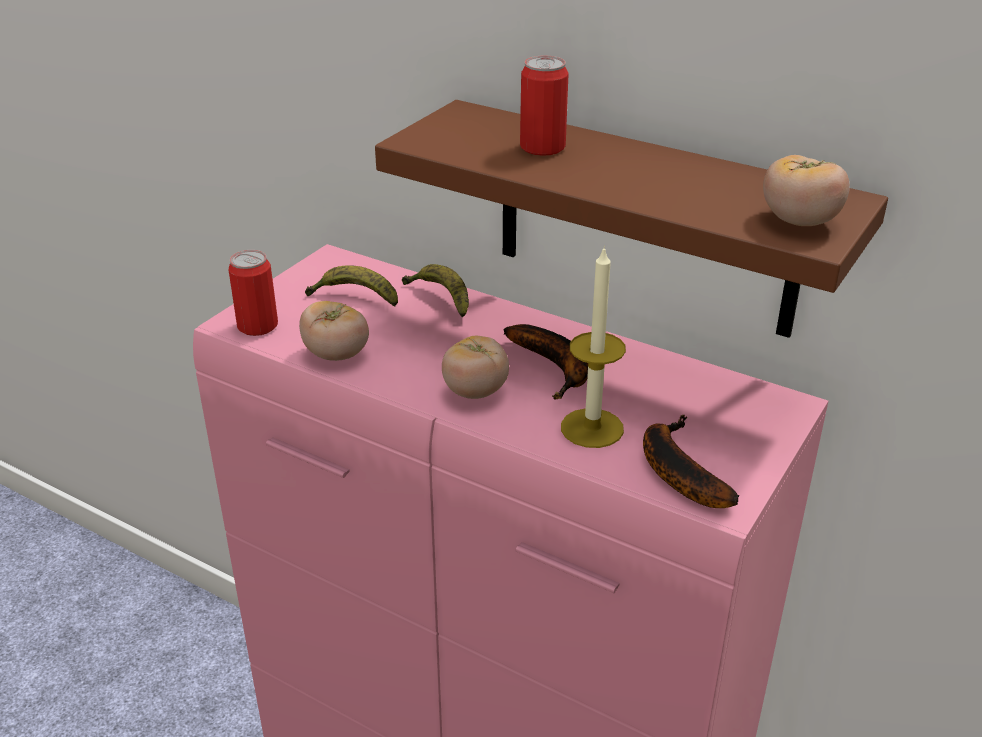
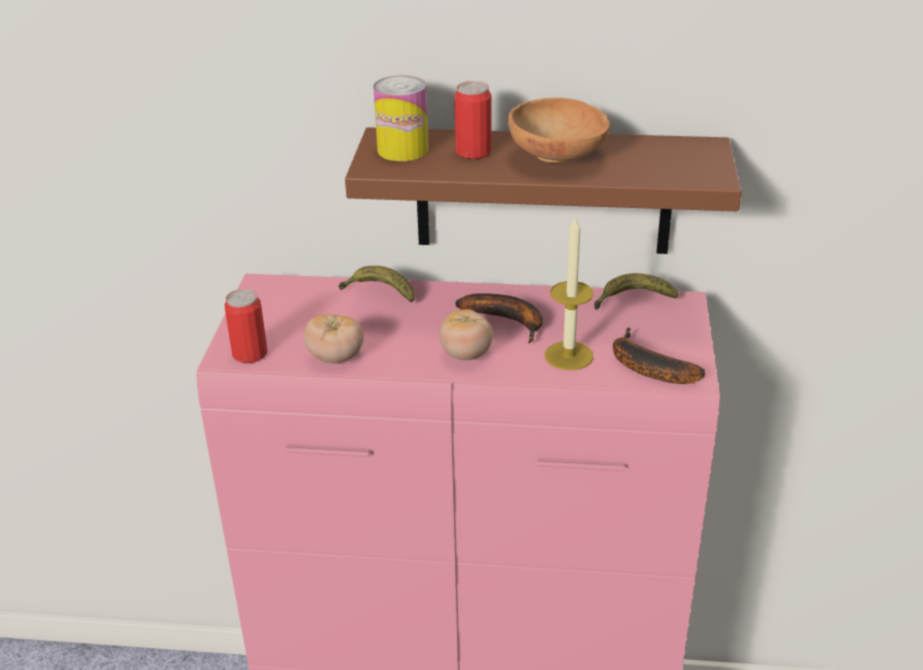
camera: 25 degrees left, 0 degrees up
banana [305,265,398,307] -> banana moved to [594,273,678,310]
tomato [763,155,850,226] -> none
none -> can [373,75,429,161]
none -> brown bowl [508,98,610,163]

